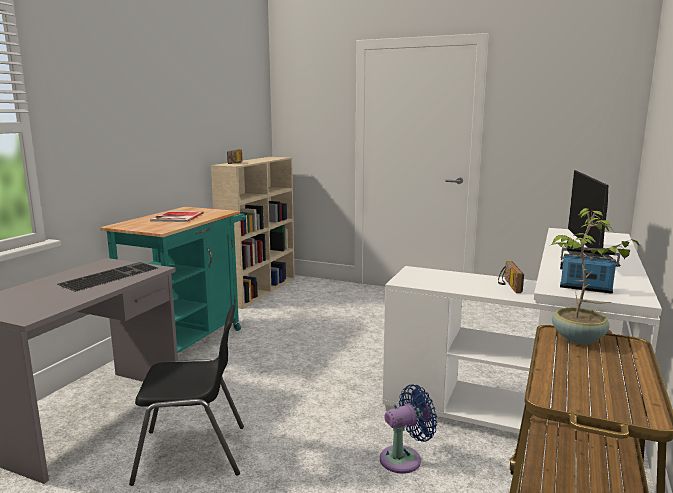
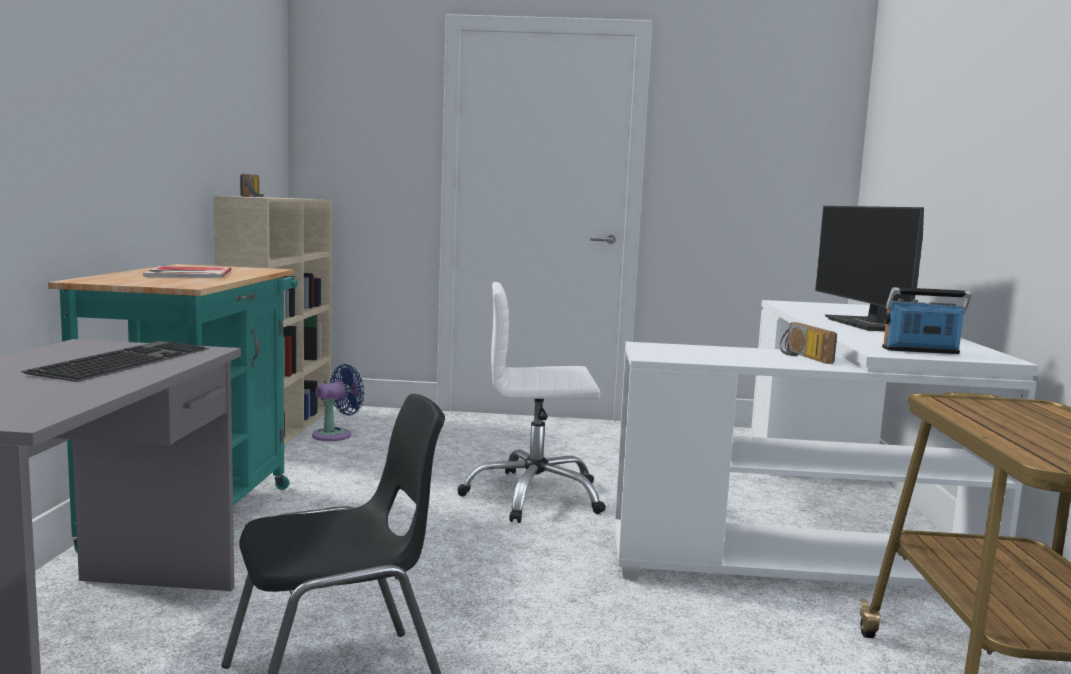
camera: 20 degrees left, 5 degrees down
blue fan [380,384,437,474] -> blue fan moved to [312,364,364,441]
potted plant [551,208,639,344] -> none
none -> white office chair [457,282,606,523]

